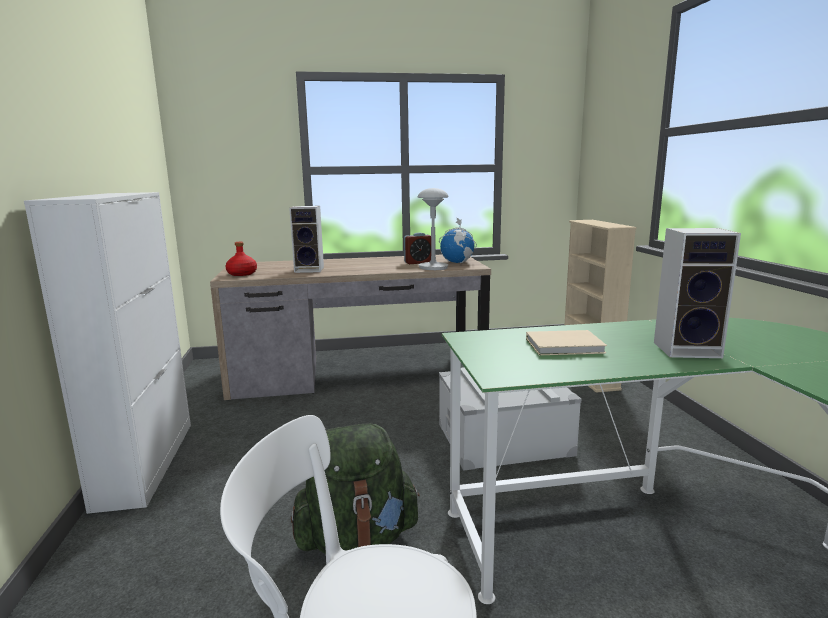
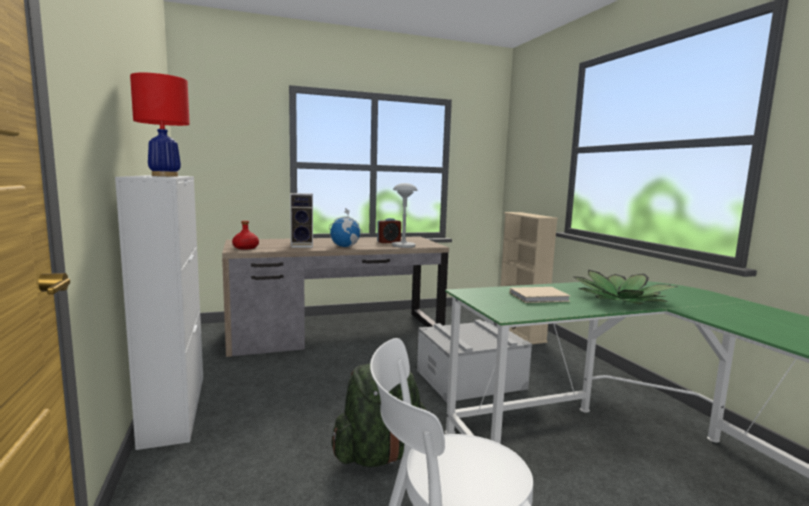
camera: 10 degrees left, 5 degrees down
globe [439,217,477,263] -> globe moved to [329,208,362,247]
speaker [654,228,741,358] -> potted plant [574,270,678,304]
none -> red table lamp [130,72,190,177]

